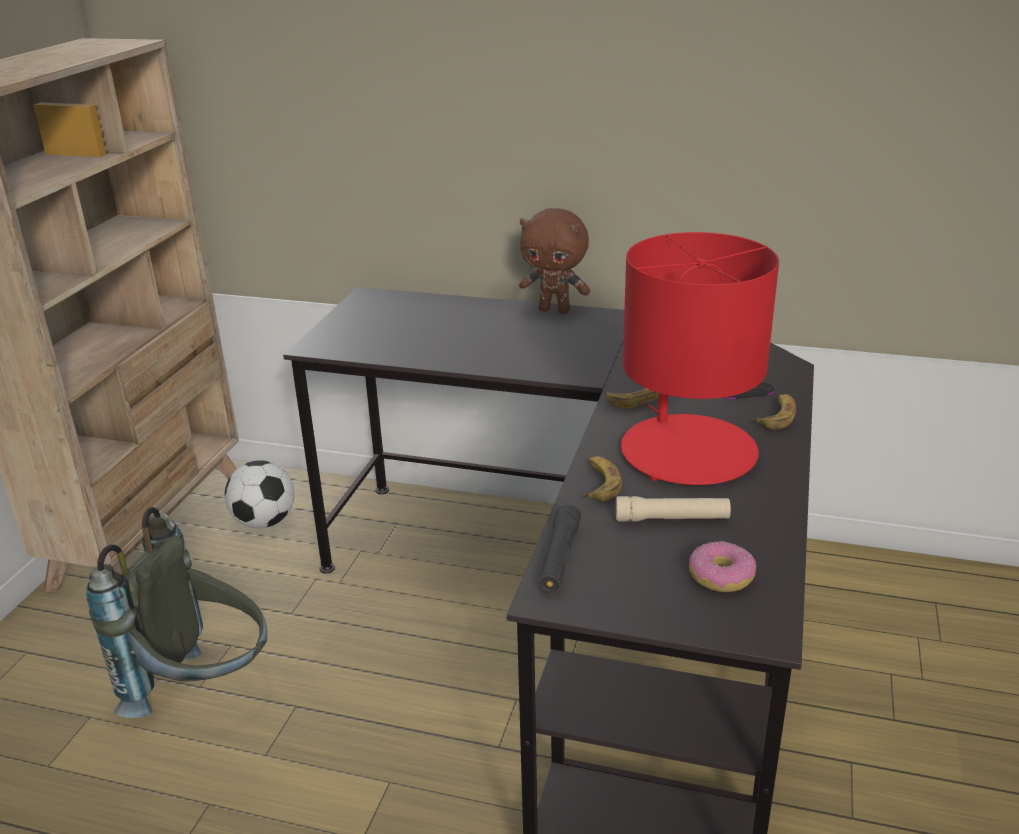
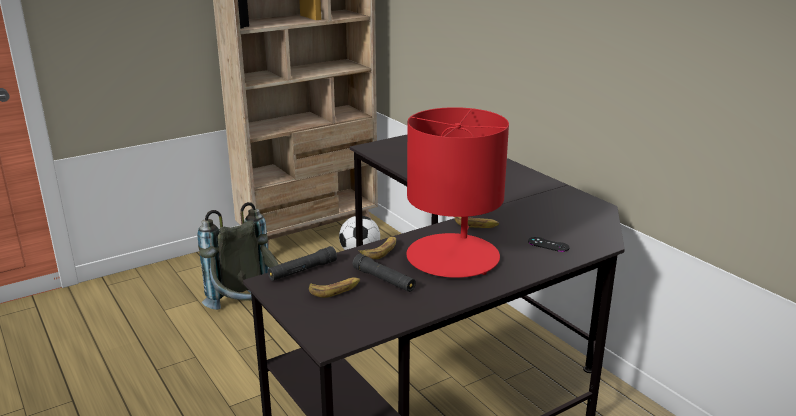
camera: 40 degrees right, 5 degrees down
brown plush toy [519,208,590,314] -> none
beige flashlight [616,496,731,522] -> black flashlight [353,254,416,292]
donut [689,542,756,592] -> none
banana [753,394,796,429] -> banana moved to [309,277,360,298]

